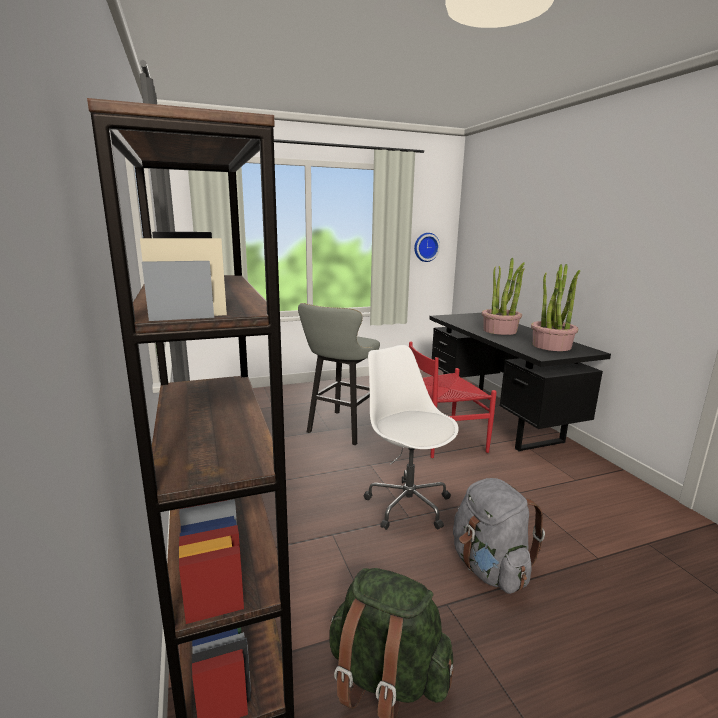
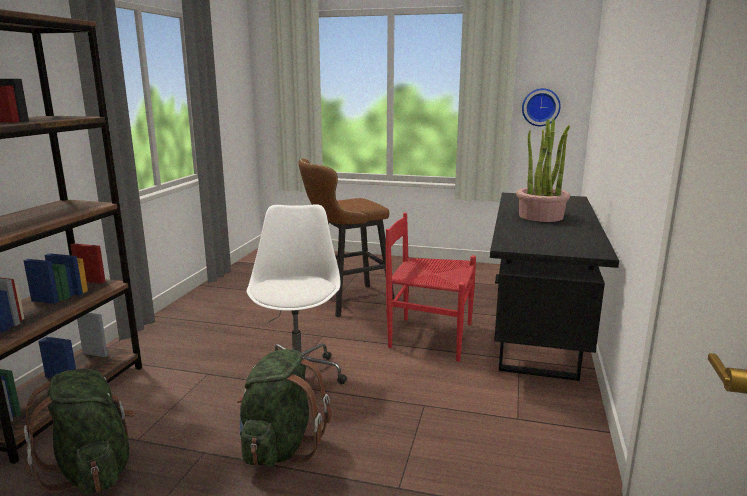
camera: 35 degrees right, 0 degrees up
grey stool [298,303,380,445] -> brown stool [299,158,394,317]
grey backpack [453,478,545,594] -> green backpack [237,349,332,467]
potted plant [531,264,580,351] -> none

